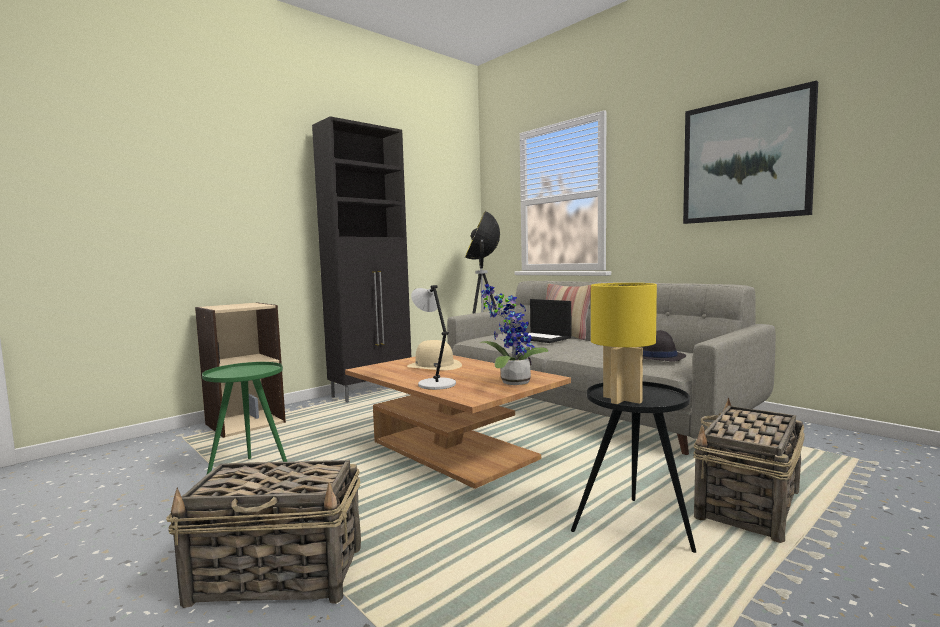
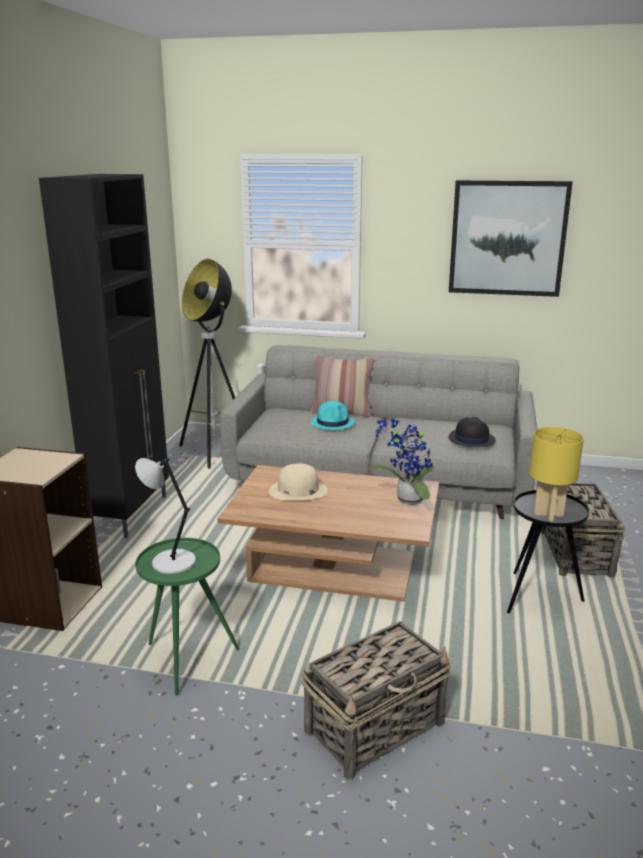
camera: 35 degrees left, 15 degrees up
grey table lamp [411,285,456,390] -> grey table lamp moved to [135,458,196,574]
laptop [510,299,571,343] -> turquoise hat [311,401,355,430]

